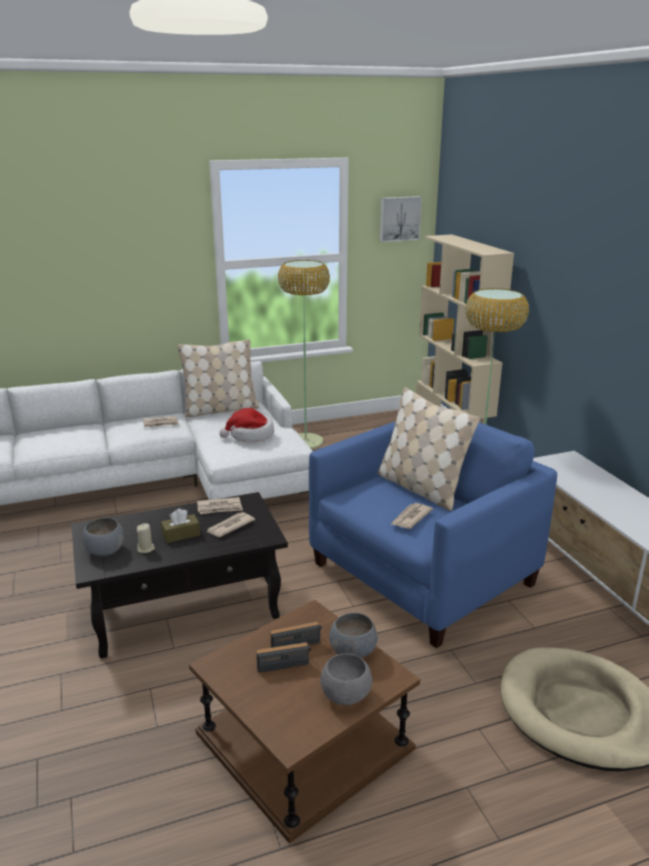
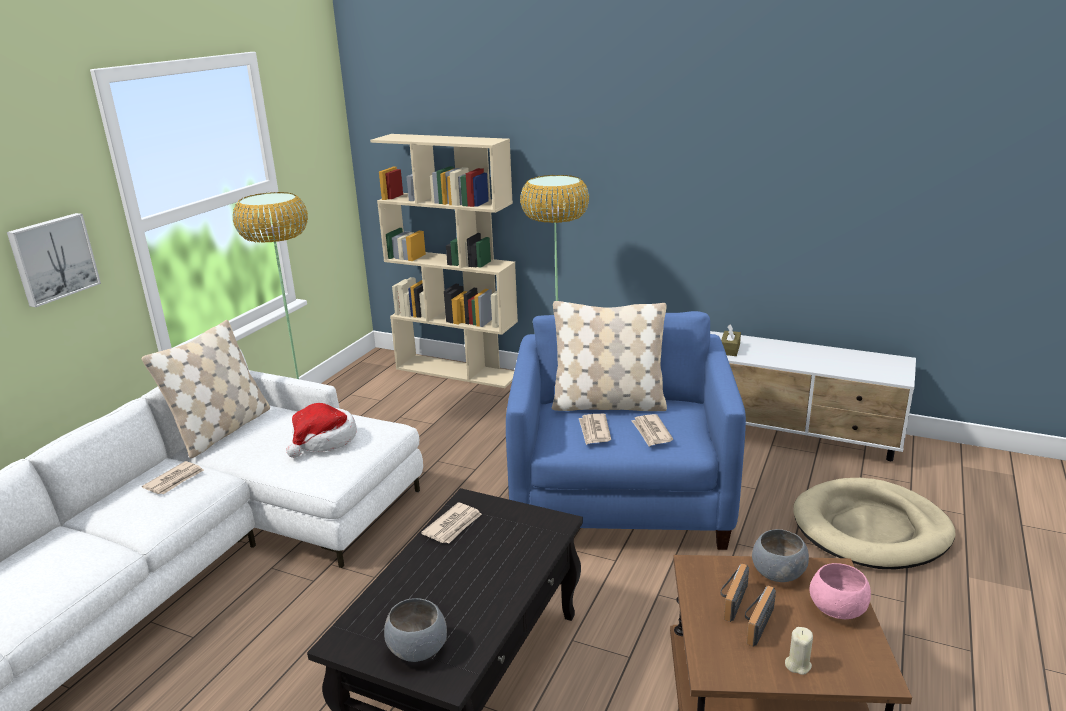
camera: 45 degrees left, 0 degrees up
beige candle [137,523,155,553] -> beige candle moved to [785,627,813,675]
brown tissue box [161,508,200,543] -> brown tissue box moved to [721,325,741,356]
newspaper [206,512,255,537] -> newspaper moved to [579,414,611,445]
grey bowl [320,653,372,705] -> pink bowl [809,563,871,619]
picture [380,196,422,242] -> picture moved to [7,213,101,307]

